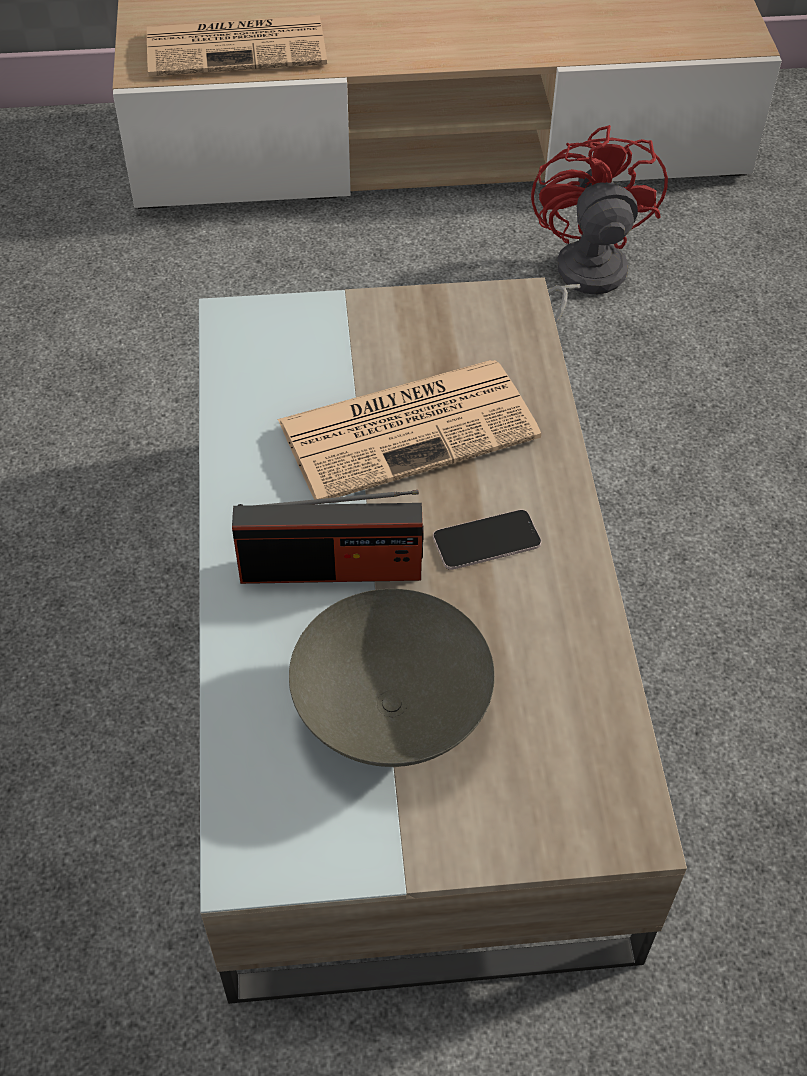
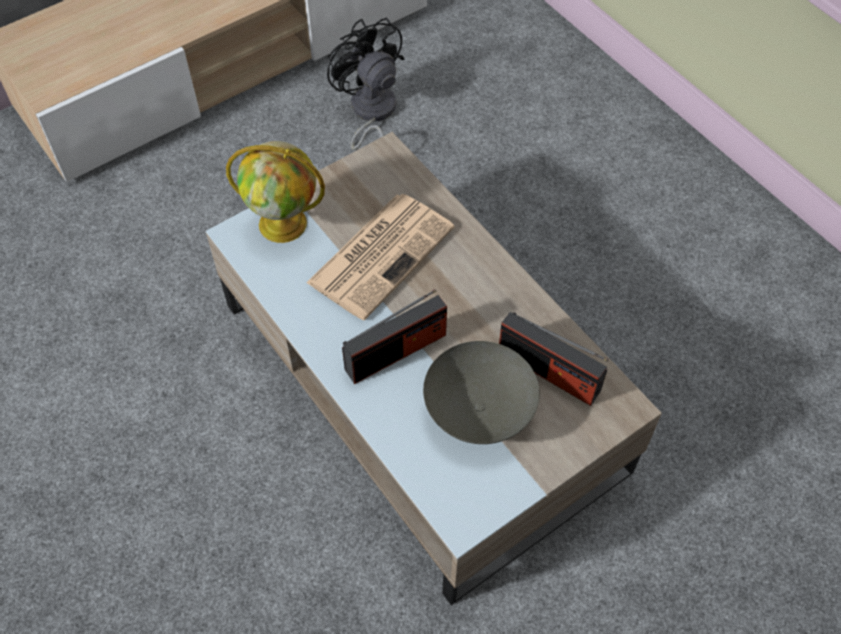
camera: 30 degrees left, 5 degrees up
newspaper [147,15,327,77] -> none
phone [433,509,542,570] -> none
red fan [531,125,668,323] -> black fan [327,17,404,150]
none -> globe [226,141,325,243]
none -> radio [499,312,608,406]

